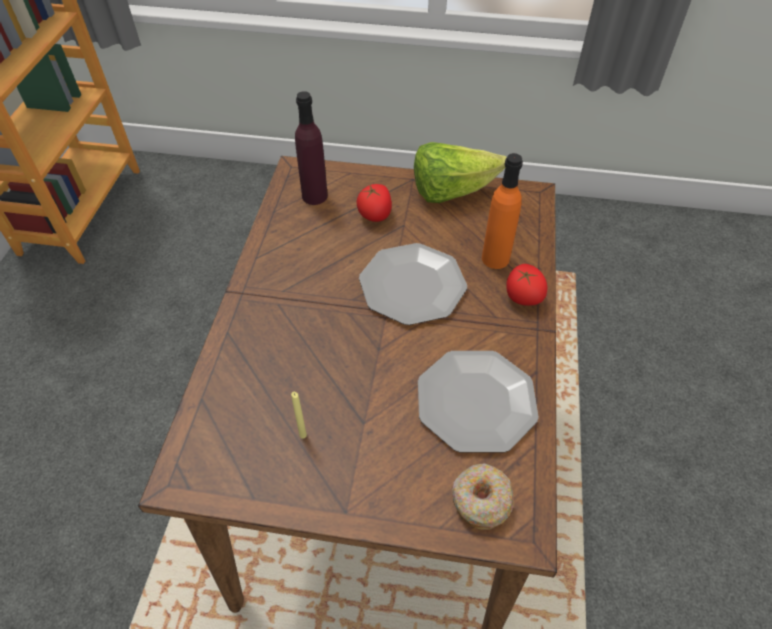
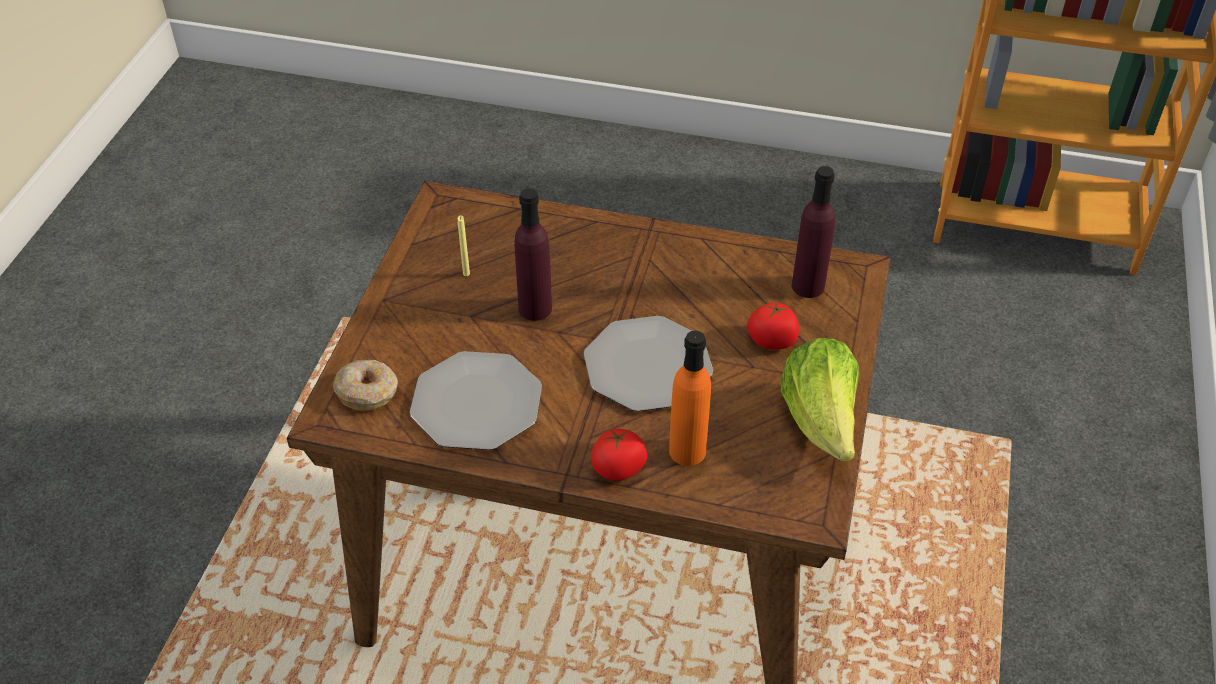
camera: 95 degrees right, 5 degrees down
none -> purple bottle [514,188,552,321]

